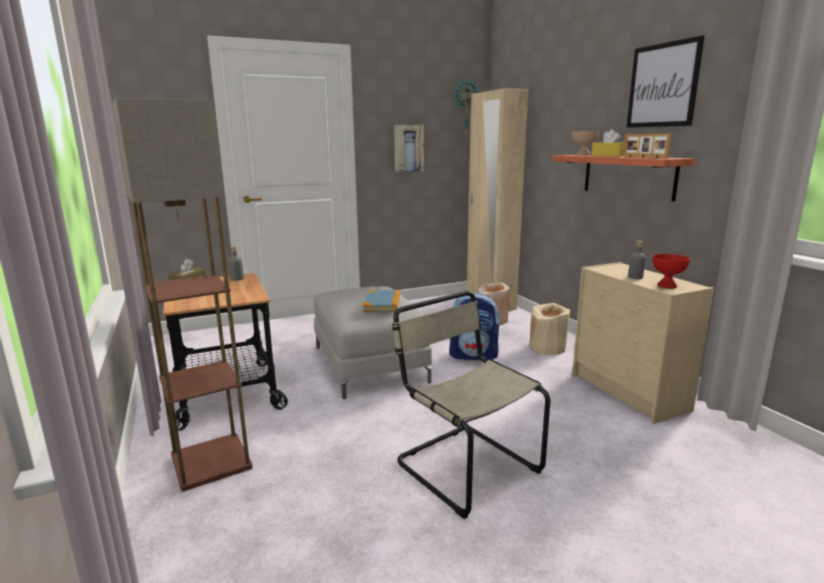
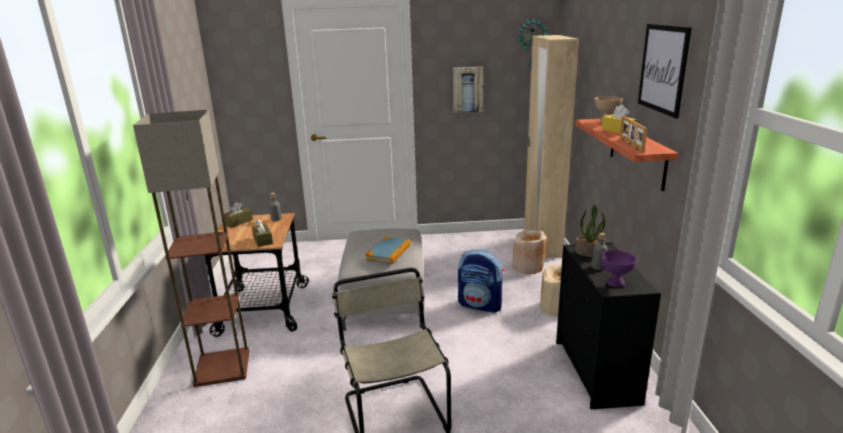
camera: 20 degrees right, 5 degrees up
beige dresser [572,262,714,424] -> black dresser [556,242,661,409]
red bowl [652,254,690,288] -> purple bowl [601,250,637,287]
none -> brown tissue box [252,219,273,247]
none -> potted plant [575,204,605,257]

